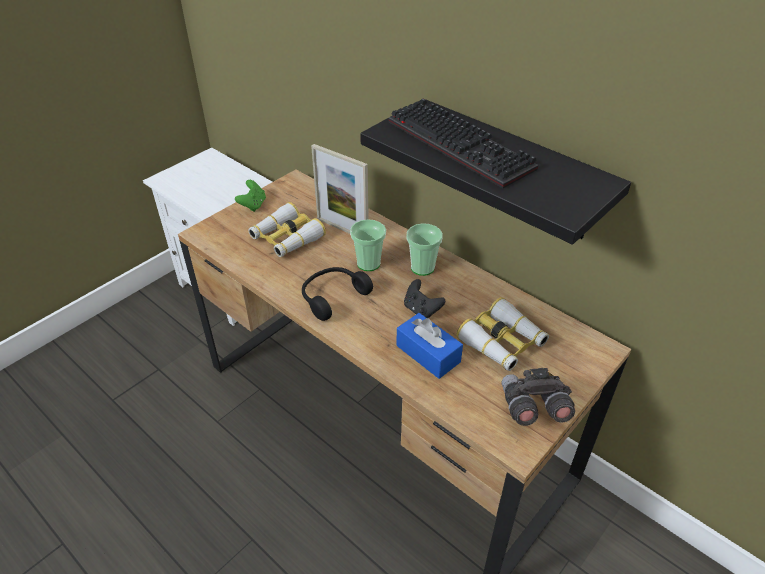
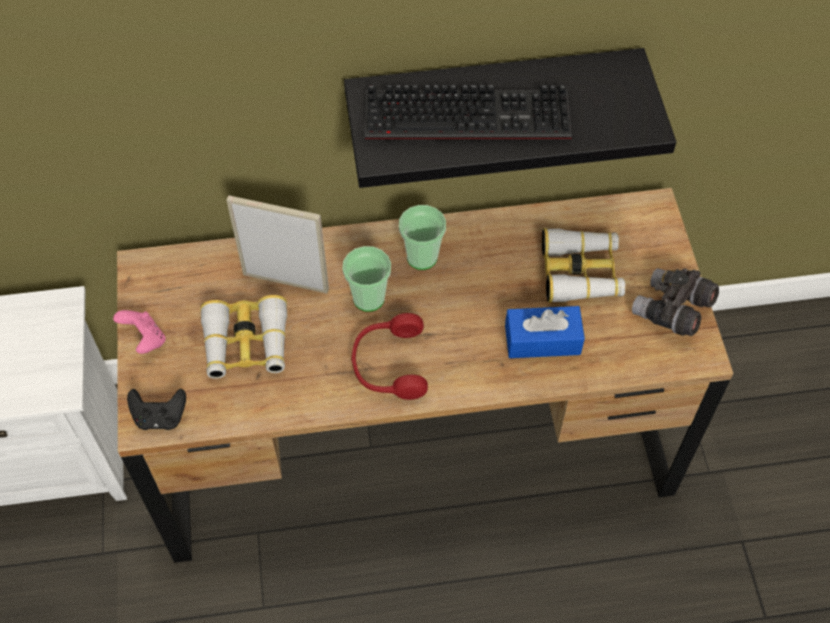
camera: 50 degrees left, 15 degrees up
green game controller [235,180,266,212] -> pink game controller [113,310,166,354]
black headphones [302,267,373,321] -> red headphones [351,313,428,400]
picture frame [311,144,369,234] -> picture frame turned 150 degrees counterclockwise [226,195,329,294]
black game controller [404,279,445,318] -> black game controller moved to [127,389,186,430]

